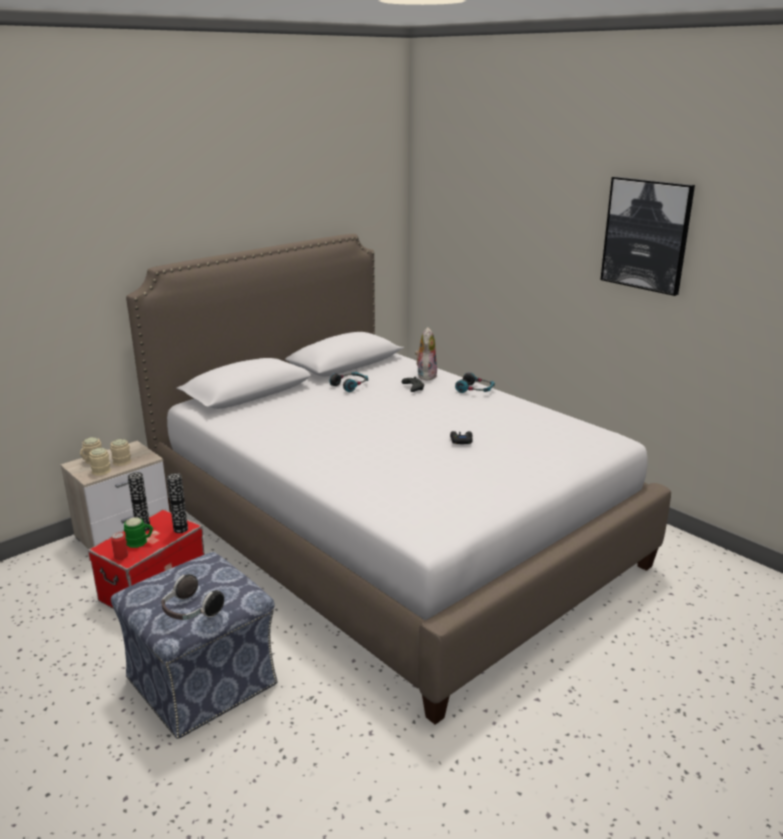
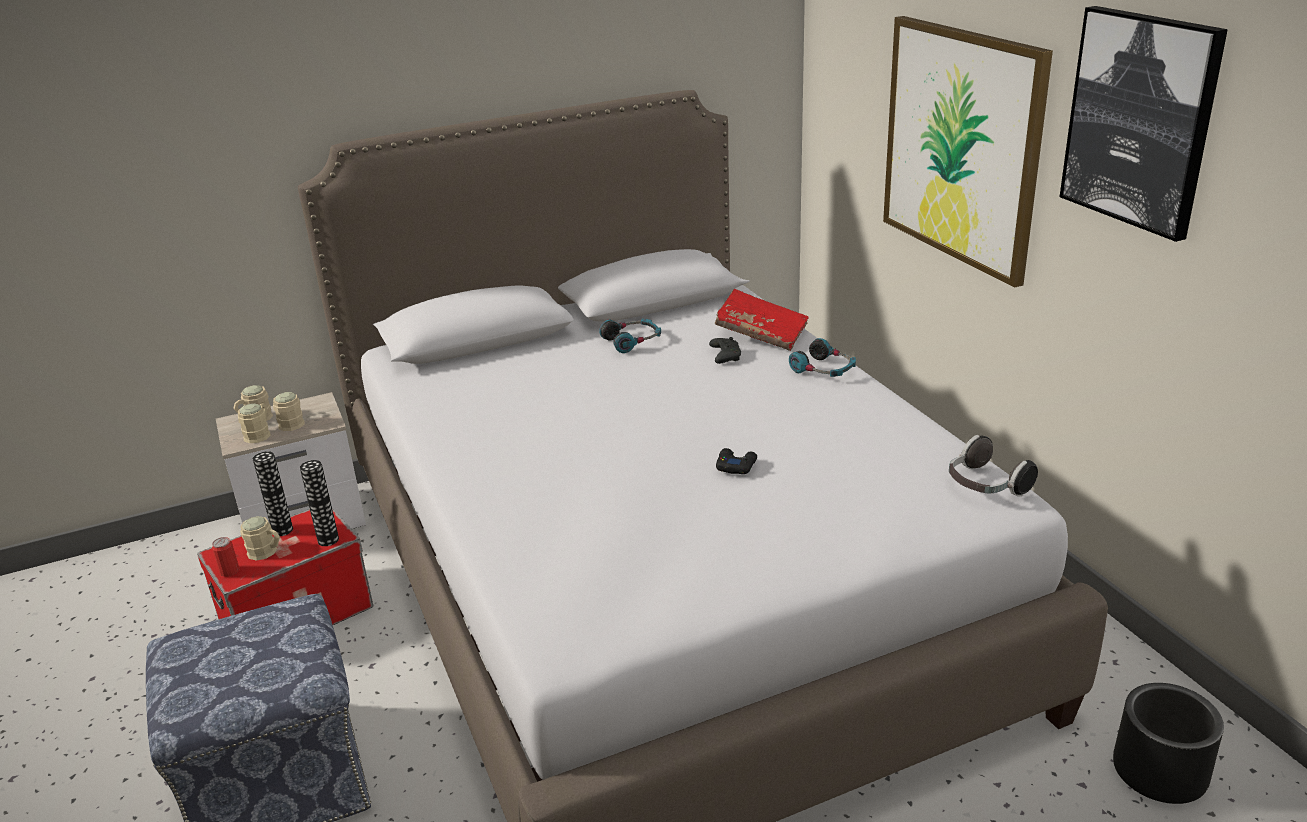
camera: 20 degrees right, 5 degrees up
green mug [124,517,153,548] -> beige mug [240,516,280,561]
headphones [161,574,224,620] -> headphones moved to [949,435,1038,497]
plush toy [415,327,437,380] -> red book [715,289,809,351]
none -> picture [883,16,1053,288]
none -> black planter [1113,683,1224,804]

